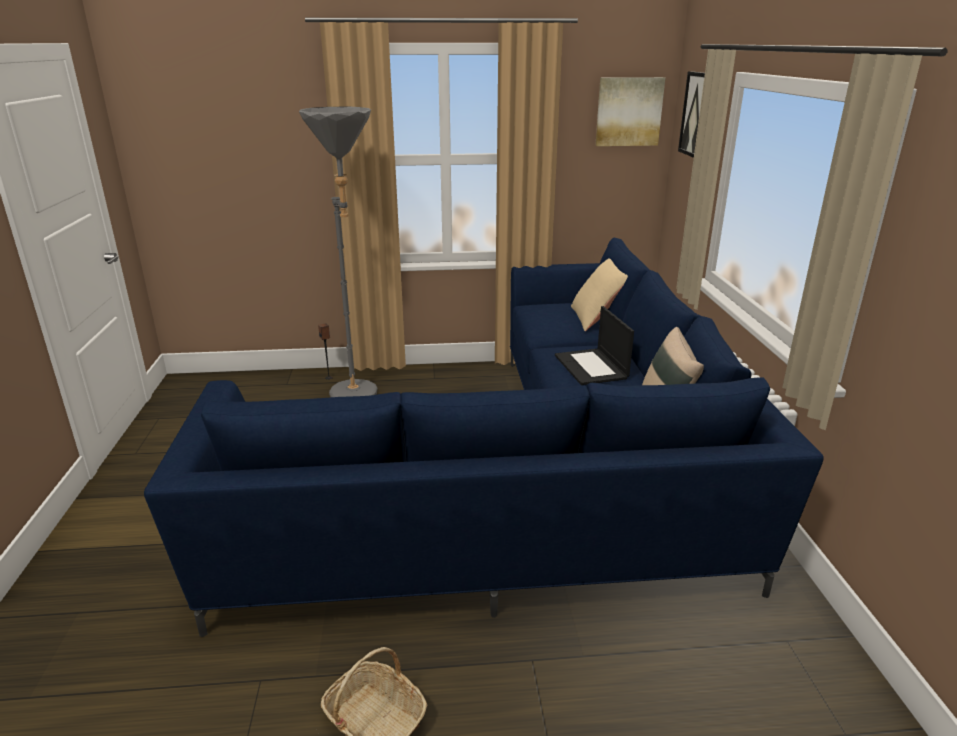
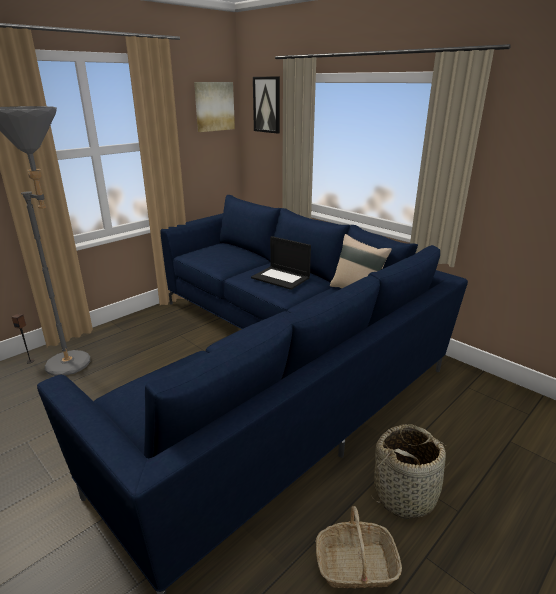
camera: 40 degrees left, 0 degrees up
beige pillow [571,258,628,331] -> none
none -> basket [371,424,449,519]

